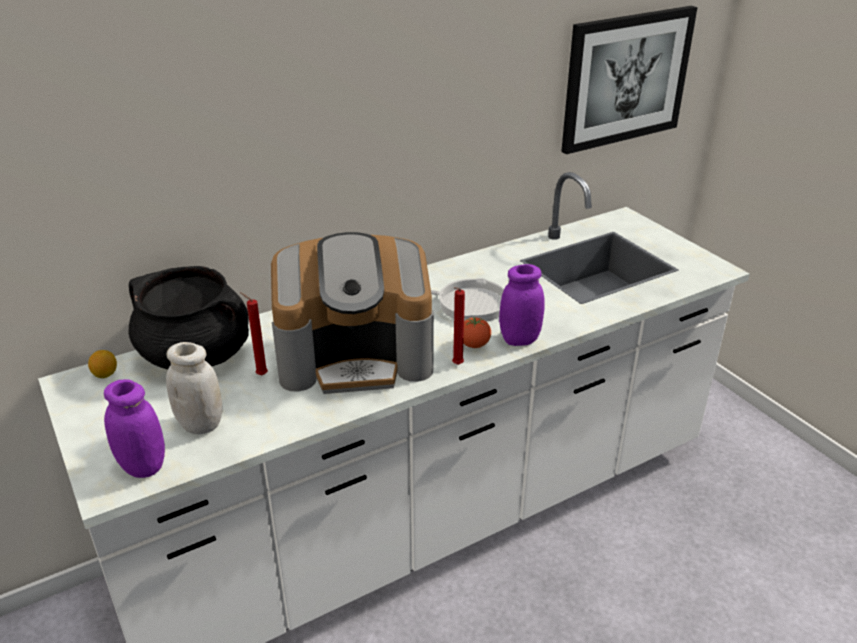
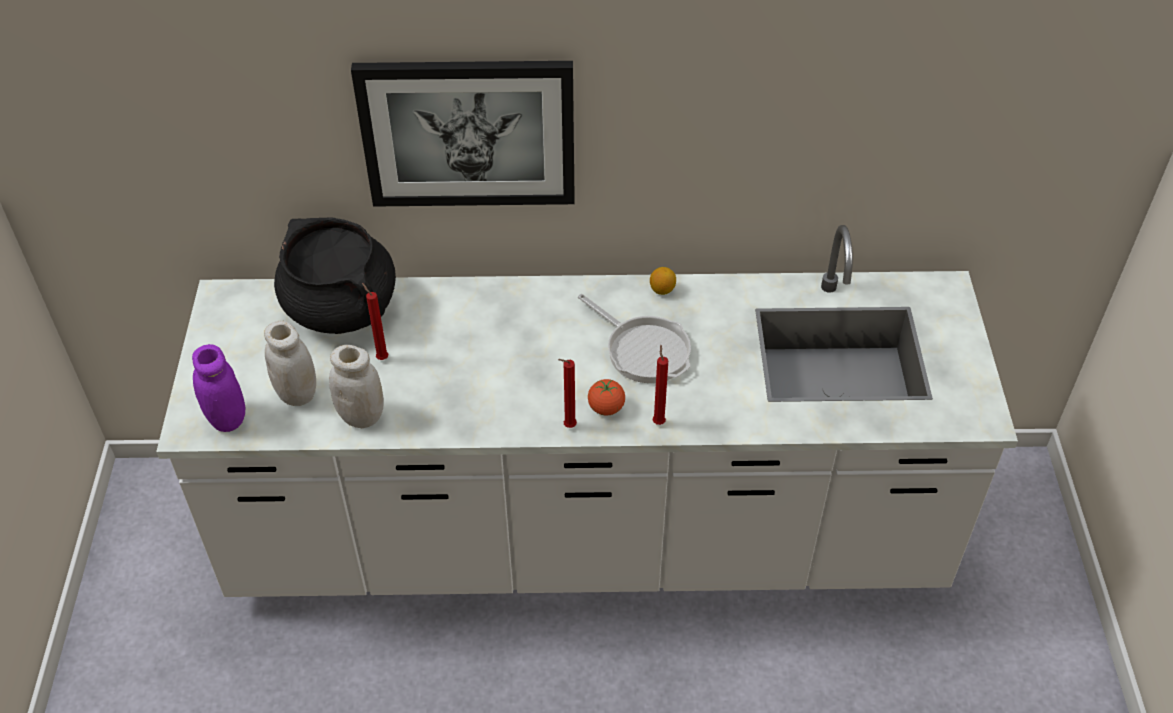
camera: 30 degrees right, 15 degrees up
lemon [88,350,117,378] -> lemon moved to [650,267,676,295]
coffee machine [271,232,434,394] -> none
purple jar [499,264,545,346] -> red candle [653,345,668,425]
picture [561,6,698,154] -> picture moved to [351,61,575,207]
none -> white jar [329,345,384,428]

